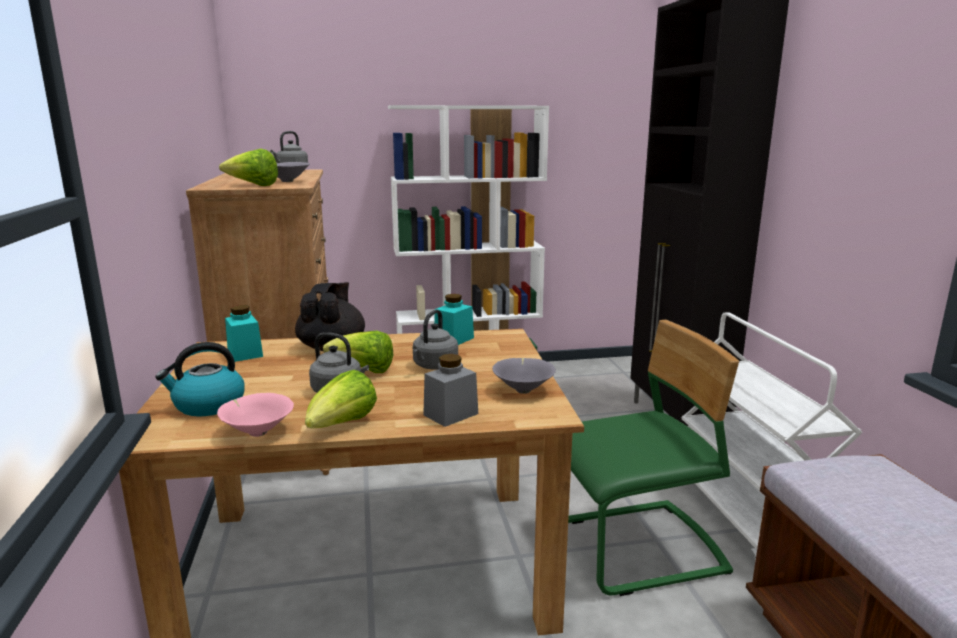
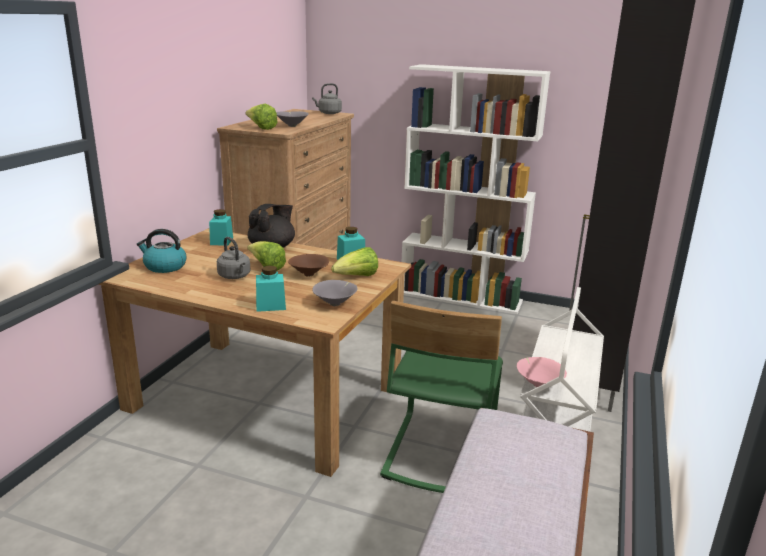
camera: 30 degrees right, 5 degrees up
pink bowl [217,393,294,437] -> pink bowl moved to [517,357,567,387]
lettuce [305,370,377,428] -> lettuce moved to [331,247,378,276]
grey kettle [412,309,458,370] -> brown bowl [288,254,329,277]
grey jar [423,354,478,427] -> turquoise jar [256,266,286,312]
green chair [568,320,739,596] -> green chair turned 90 degrees clockwise [380,301,503,493]

